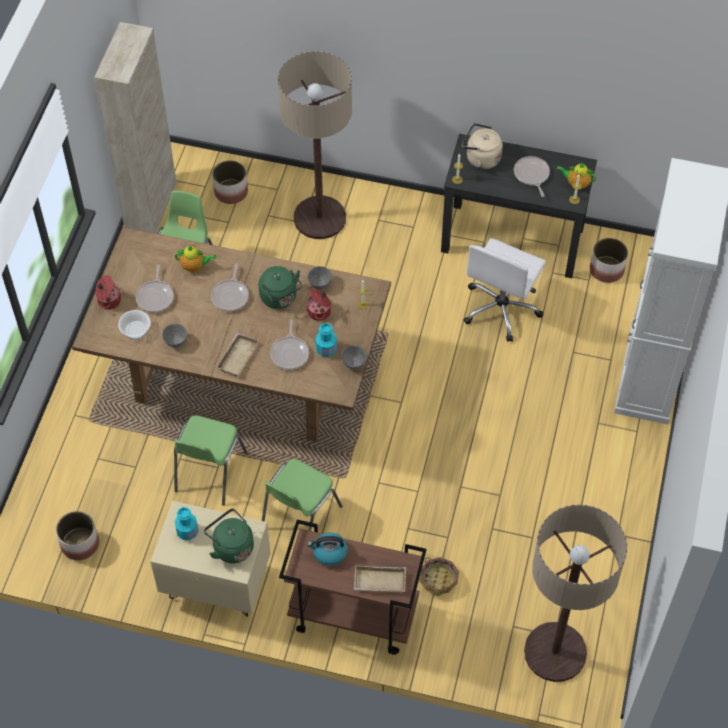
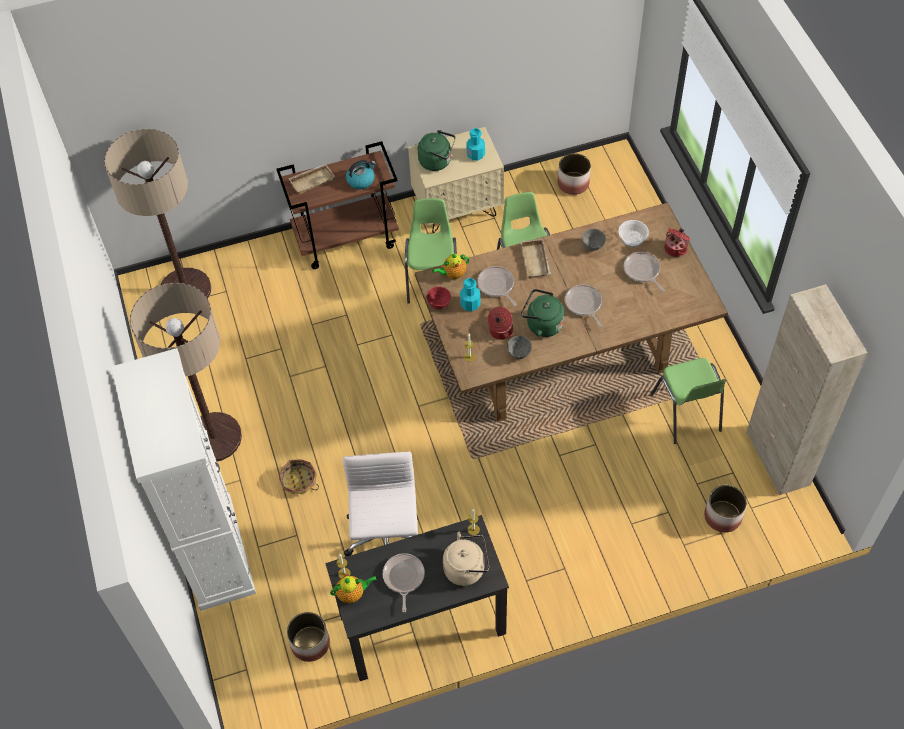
camera: 150 degrees right, 0 degrees up
teapot [175,245,216,272] -> teapot moved to [432,254,470,279]
floor lamp [278,51,352,239] -> floor lamp moved to [130,283,242,461]
grey bowl [341,345,367,369] -> red bowl [426,287,451,309]
basket [419,557,459,596] -> basket moved to [279,459,319,495]
frying pan [514,156,550,197] -> frying pan turned 135 degrees counterclockwise [383,553,425,612]

